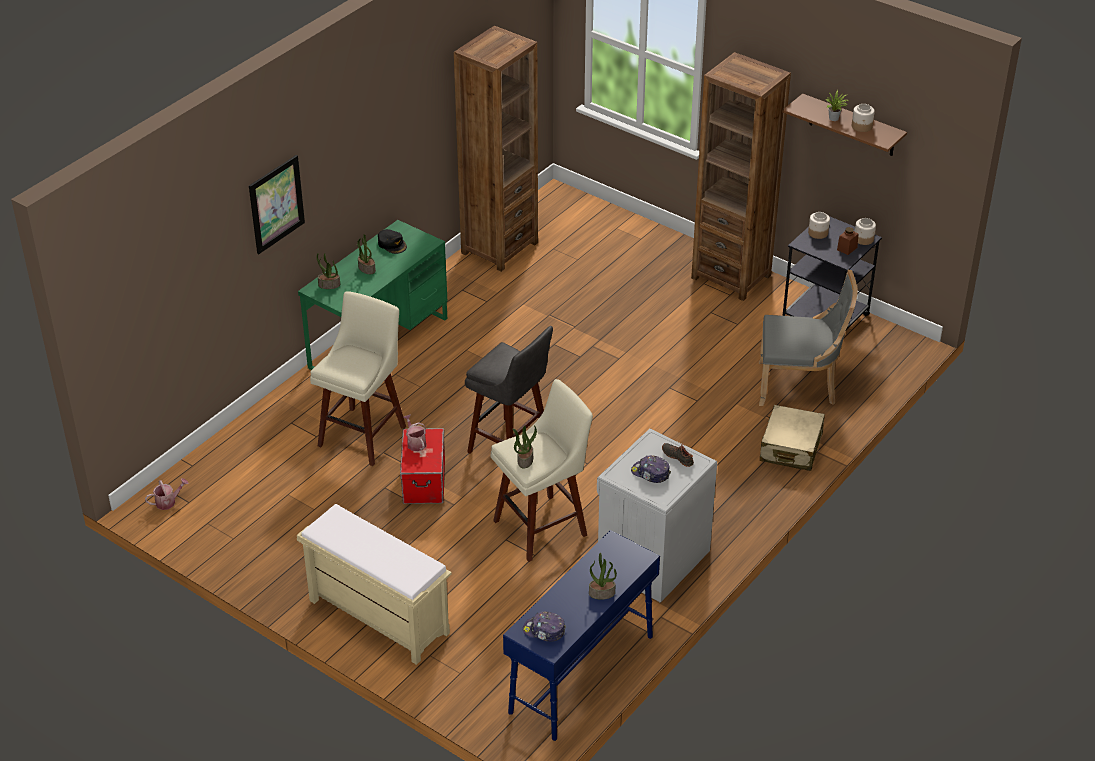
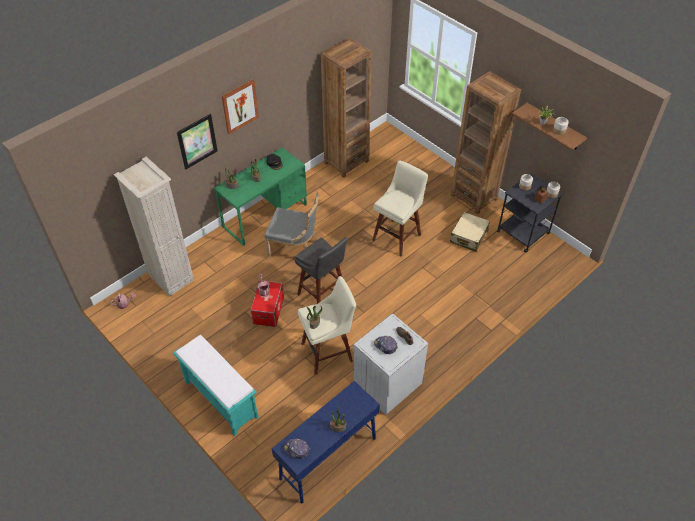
camera: 10 degrees right, 10 degrees up
beige bench [297,504,452,665] -> turquoise bench [173,335,259,436]
beige stool [310,291,406,466] -> beige stool moved to [372,160,428,256]
grey chair [759,270,858,406] -> grey chair moved to [264,190,320,259]
beige suitcase [760,405,825,471] -> beige suitcase moved to [450,212,490,252]
none -> beige cabinet [114,157,194,296]
none -> picture [222,79,259,134]

